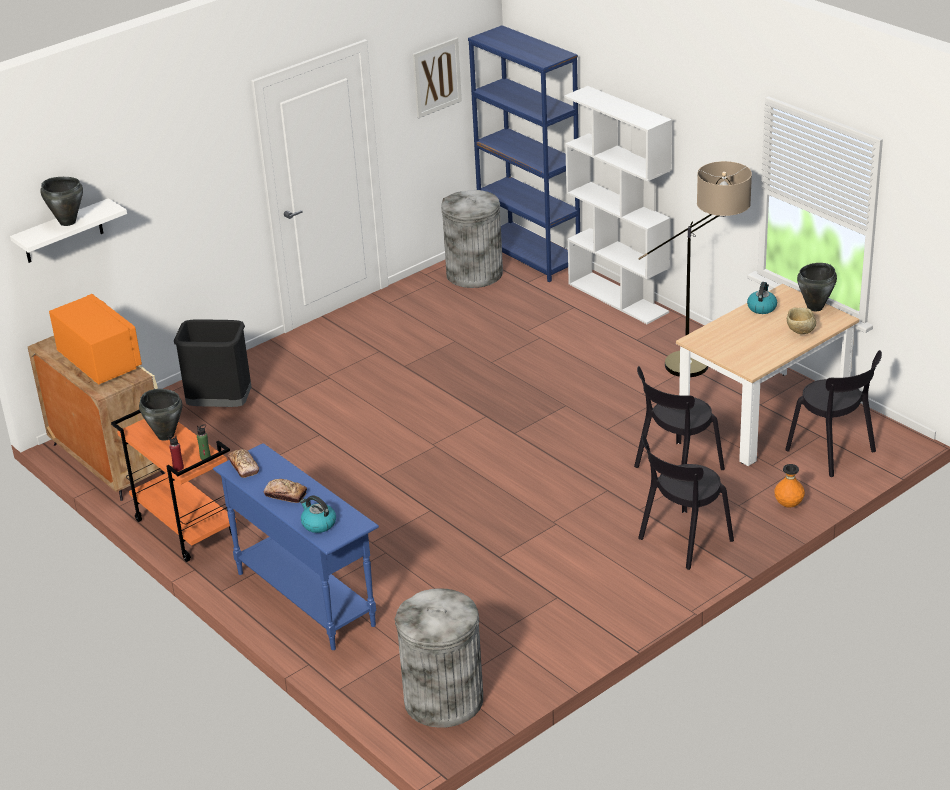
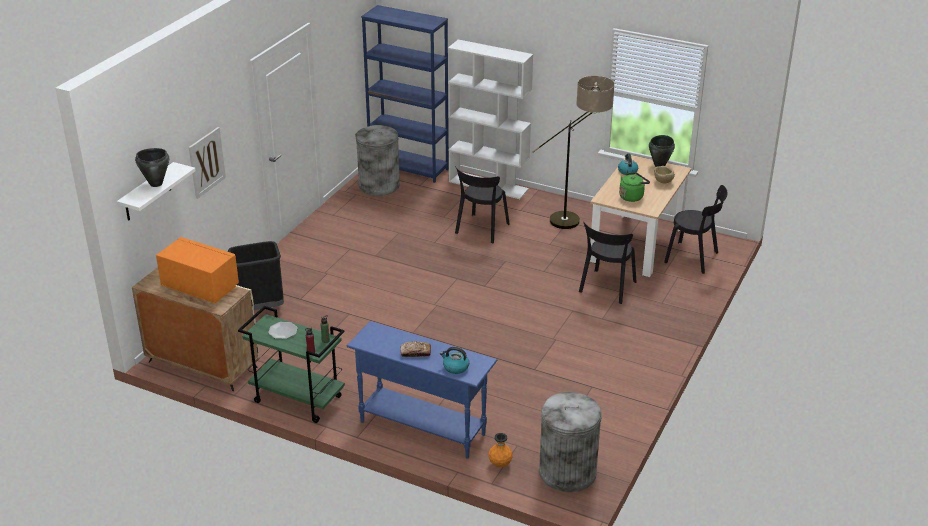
camera: 25 degrees left, 0 degrees up
orange cart [111,410,238,562] -> green cart [238,306,345,423]
black cooking pot [139,389,182,441] -> plate [268,322,298,339]
bread [228,449,259,478] -> none
picture [413,37,462,118] -> picture moved to [189,127,226,199]
black chair [638,435,734,570] -> black chair moved to [455,166,510,243]
orange vase [774,464,805,508] -> orange vase moved to [488,433,513,467]
none -> green kettle [619,172,650,202]

